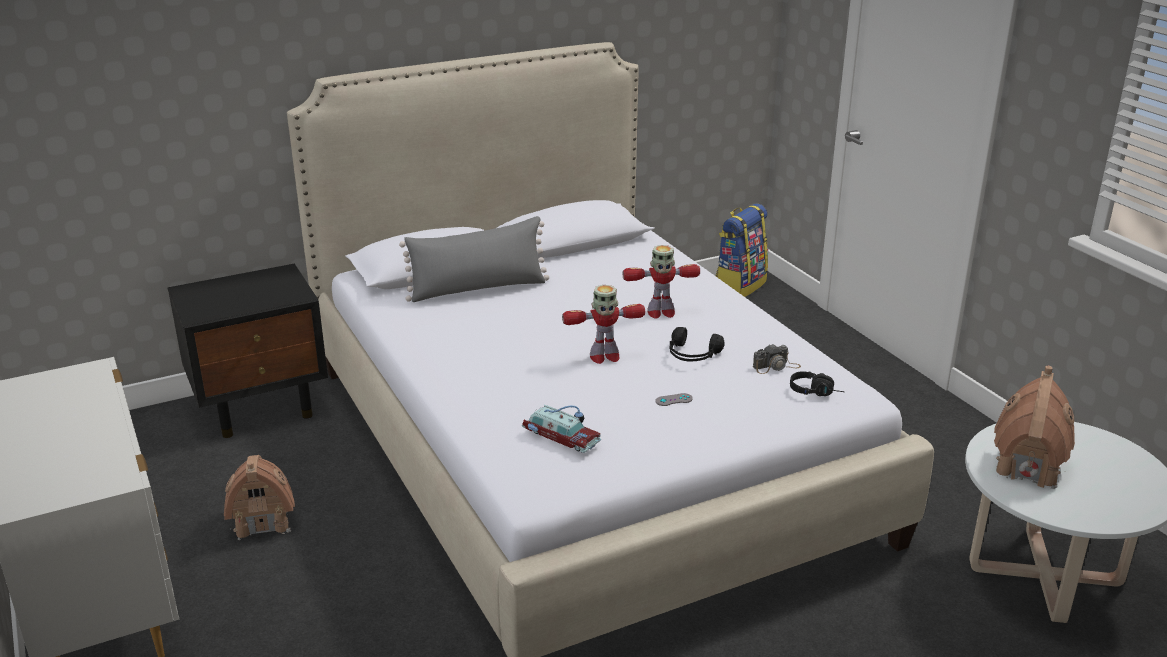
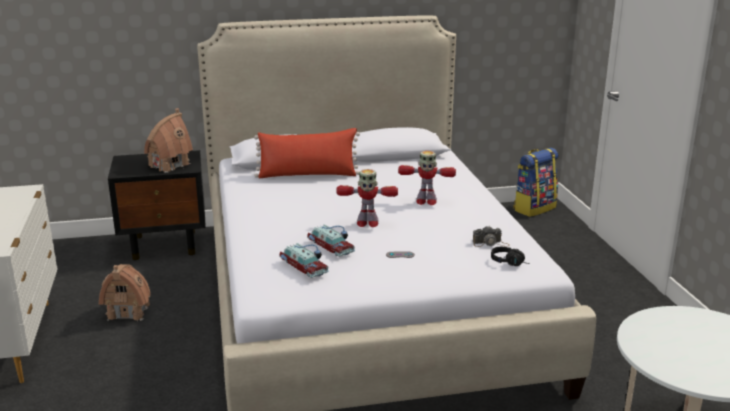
camera: 15 degrees right, 5 degrees down
grey pillow [399,216,549,302] -> red pillow [254,128,360,178]
black headphones [670,327,725,362] -> none
toy house [994,366,1075,489] -> toy house moved to [144,108,193,173]
none -> toy car [307,225,355,257]

